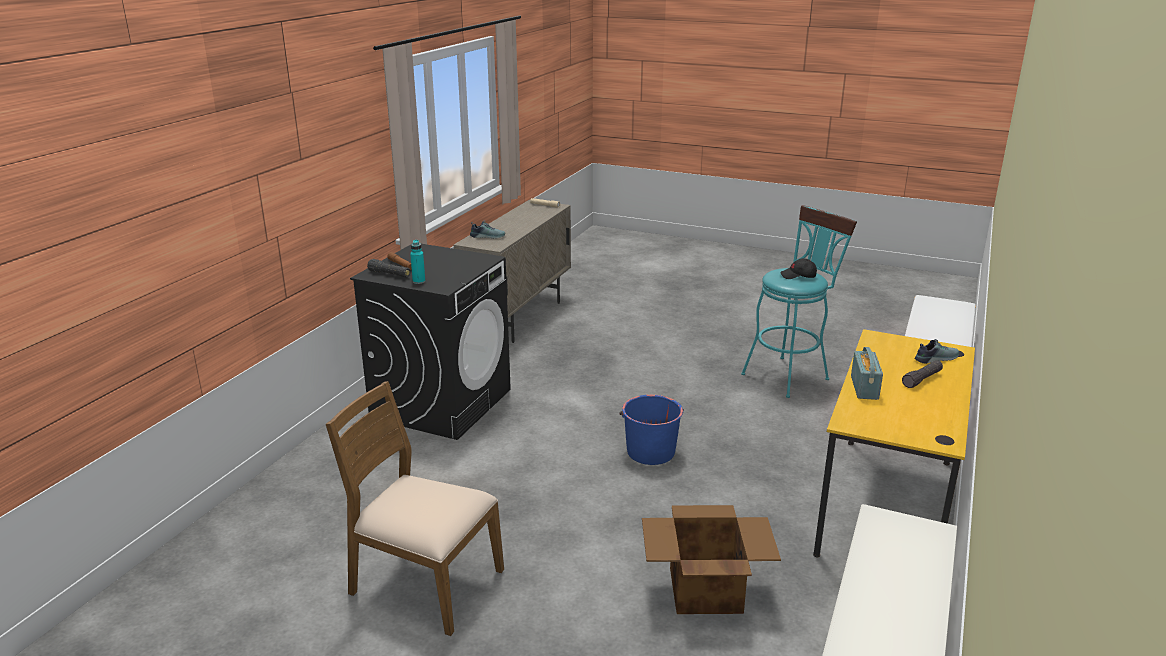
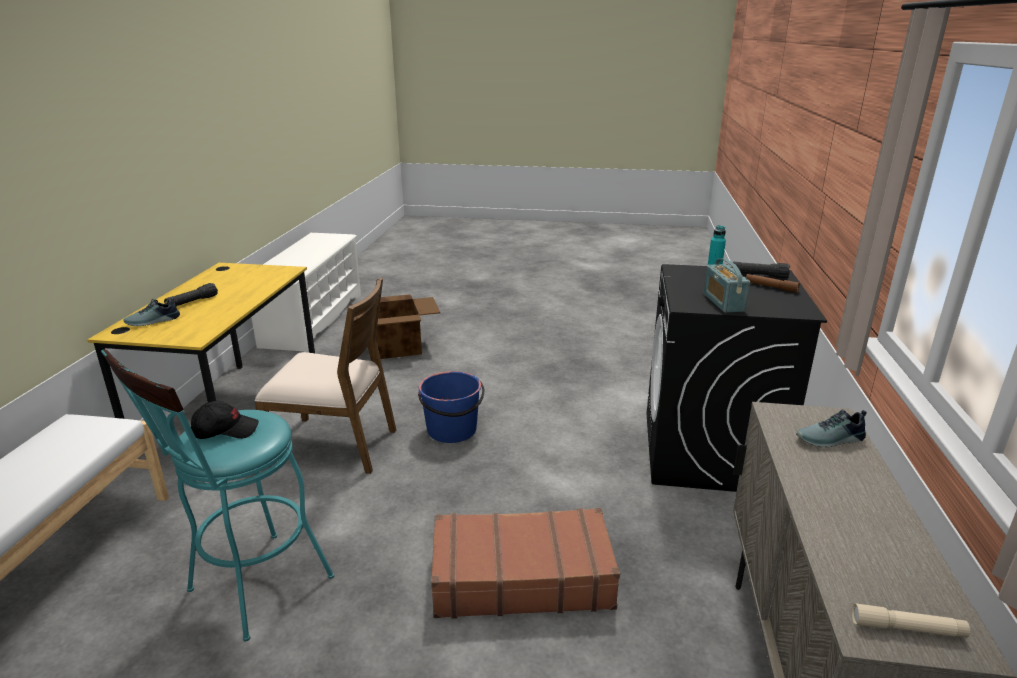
camera: 165 degrees right, 0 degrees up
brown chair [326,381,504,636] -> brown chair moved to [254,277,396,474]
radio [851,347,883,400] -> radio moved to [703,258,750,313]
none -> brown suitcase [431,508,620,618]

